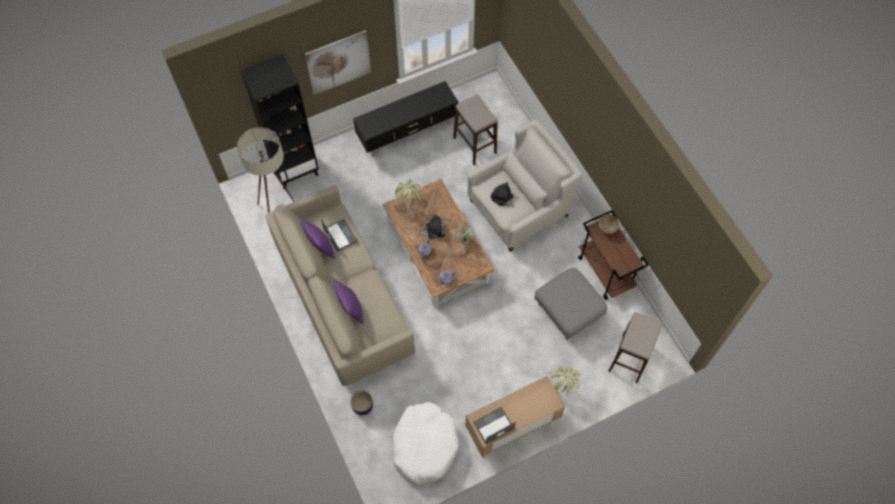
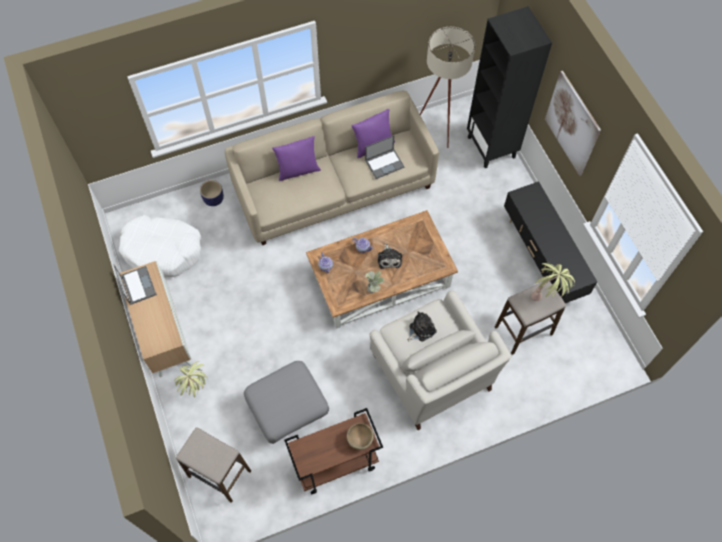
camera: 95 degrees right, 0 degrees up
potted plant [394,179,421,219] -> potted plant moved to [531,262,575,301]

